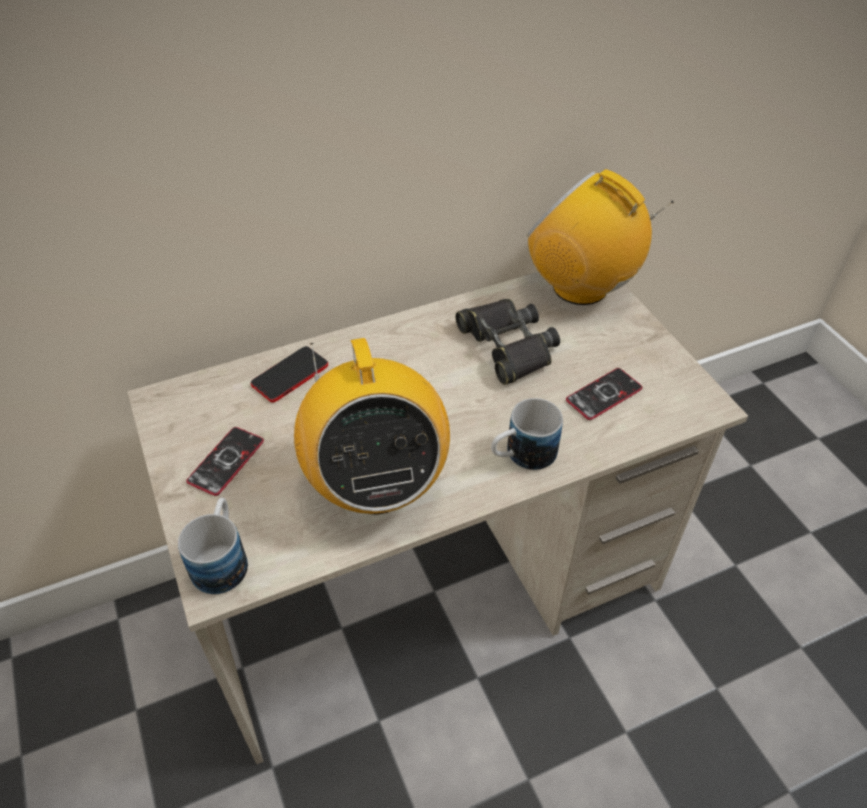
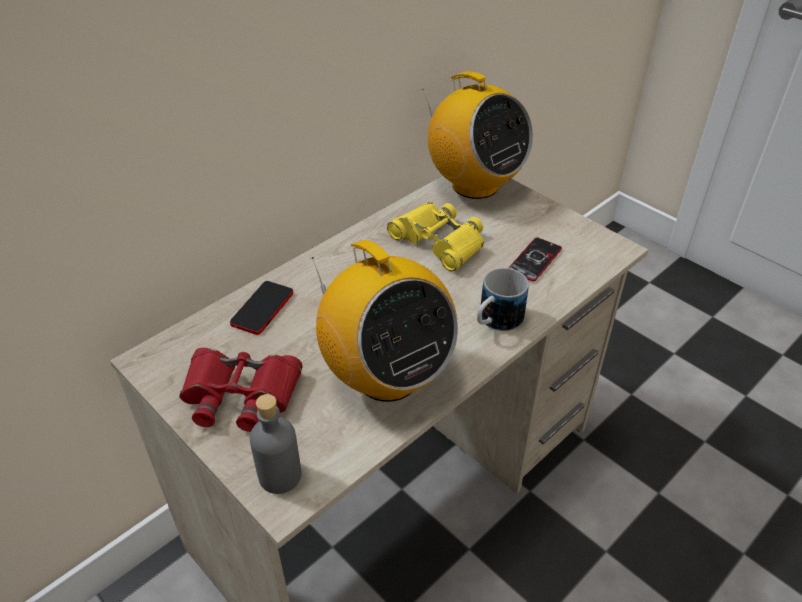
camera: 20 degrees left, 5 degrees down
mug [178,498,248,594] -> grey bottle [250,394,301,494]
phone [186,427,264,496] -> red binoculars [179,348,303,432]
black binoculars [455,299,560,385] -> yellow binoculars [387,202,484,272]
radio [527,169,674,305] -> radio turned 150 degrees counterclockwise [422,71,533,199]

